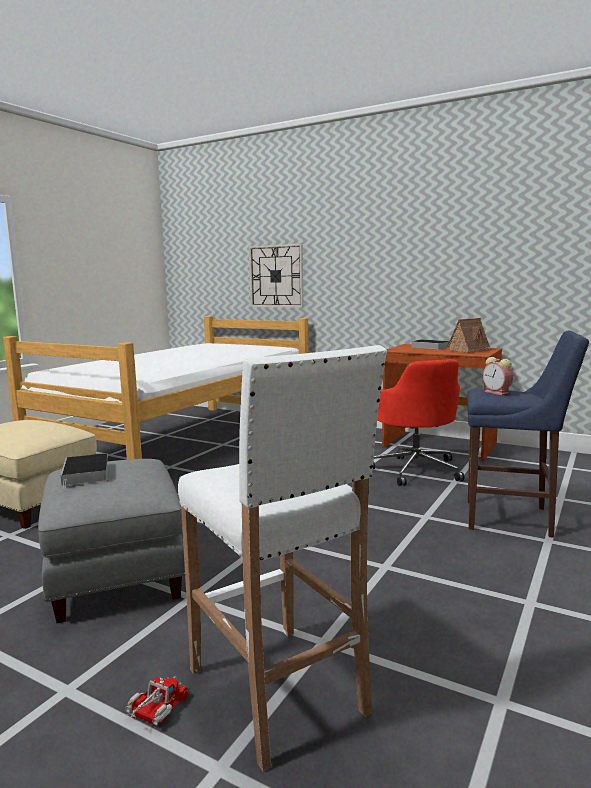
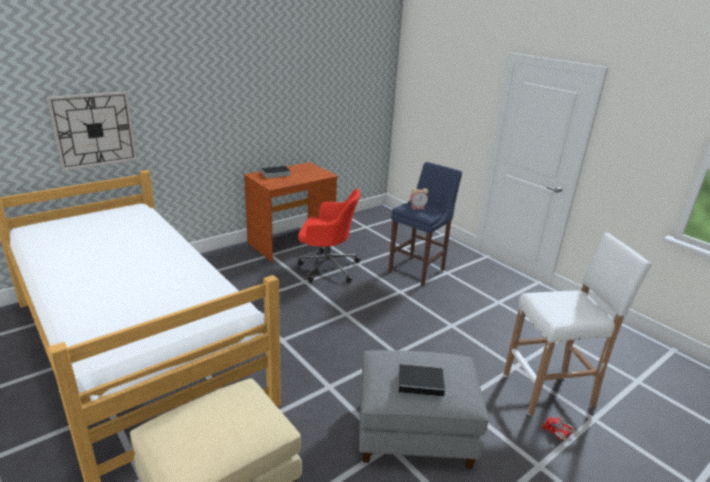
camera: 70 degrees left, 15 degrees up
toy house [447,318,492,353] -> none

